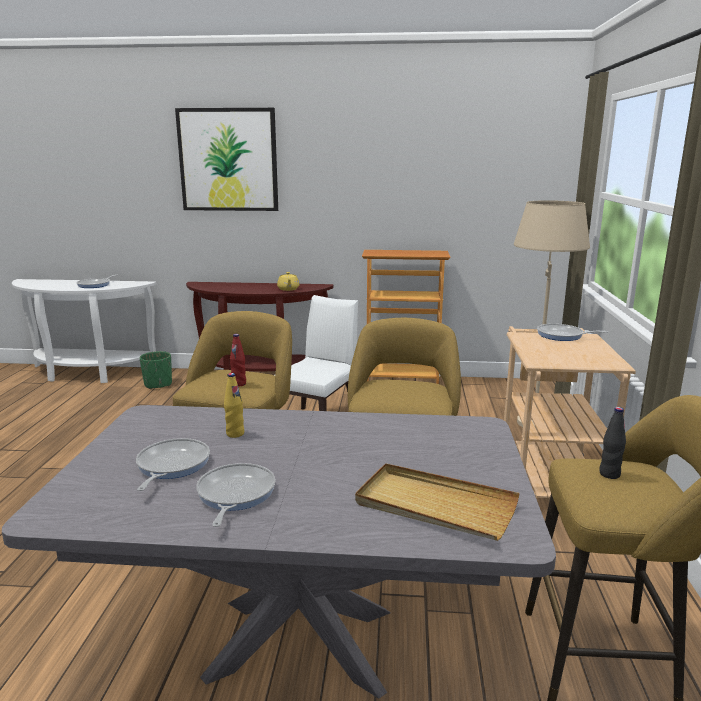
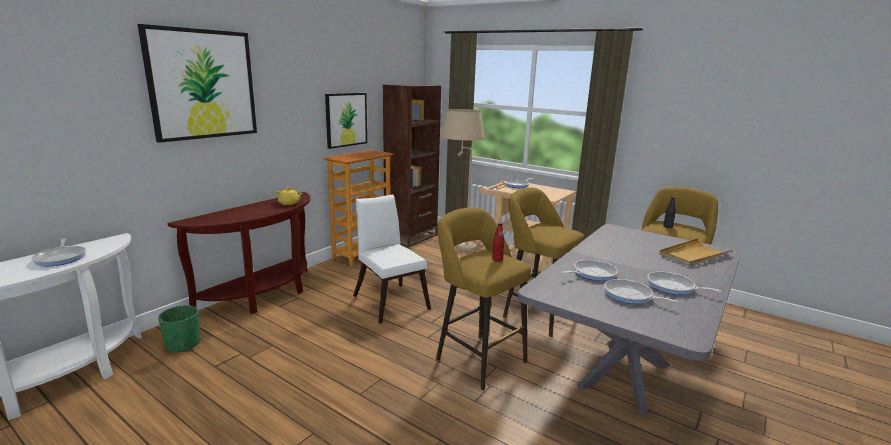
camera: 60 degrees left, 0 degrees up
yellow bottle [224,373,244,438] -> frying pan [561,260,618,281]
none -> picture [325,93,367,149]
none -> brown bookcase [383,84,441,247]

